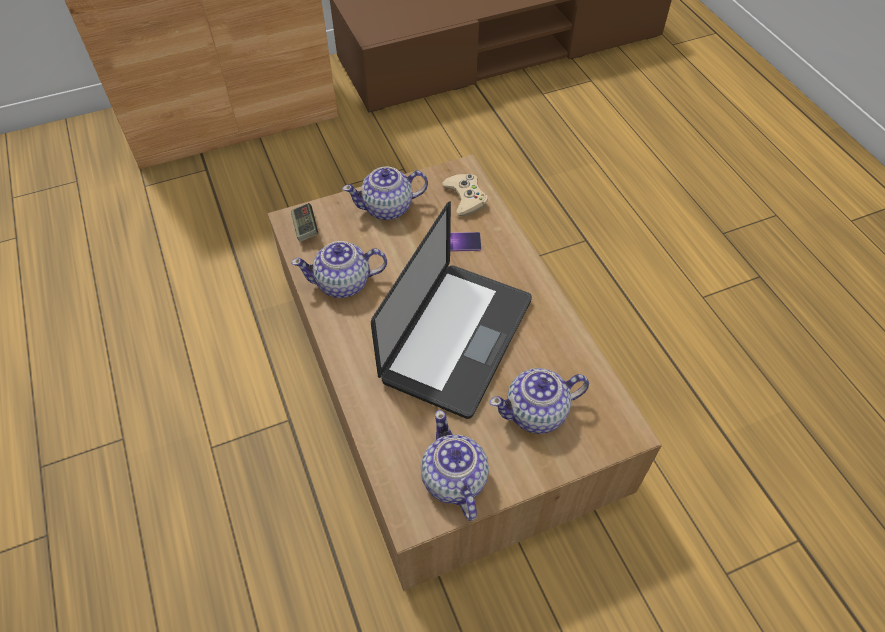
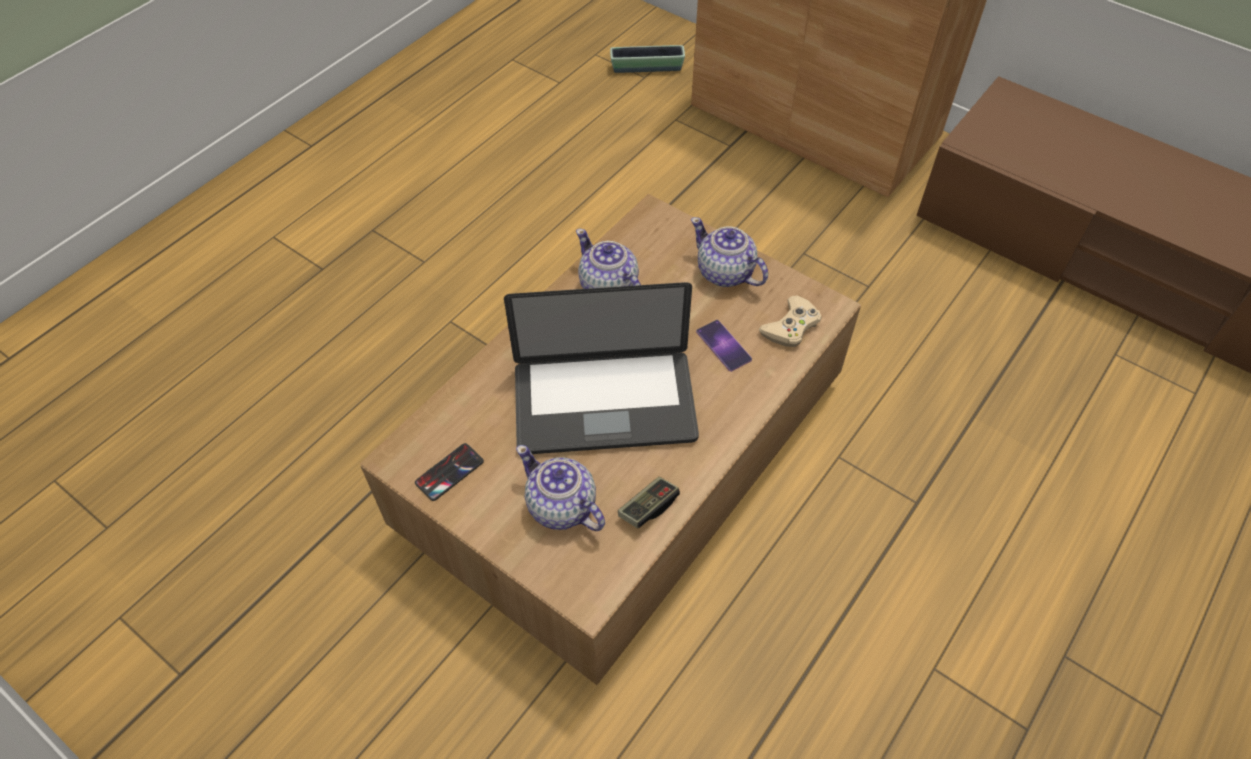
camera: 60 degrees right, 0 degrees up
game controller [291,203,318,242] -> game controller moved to [618,477,680,528]
teapot [421,410,489,521] -> phone [415,443,484,501]
none -> planter [610,45,685,73]

